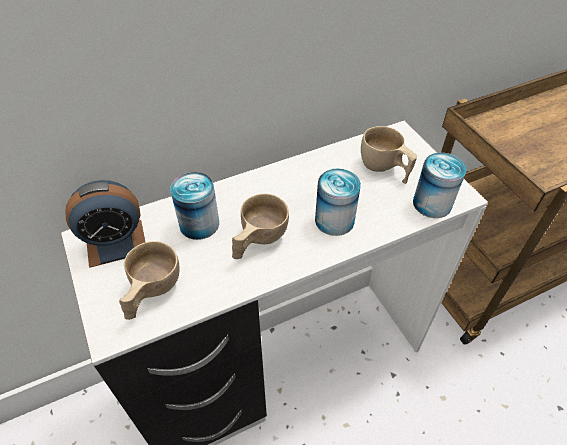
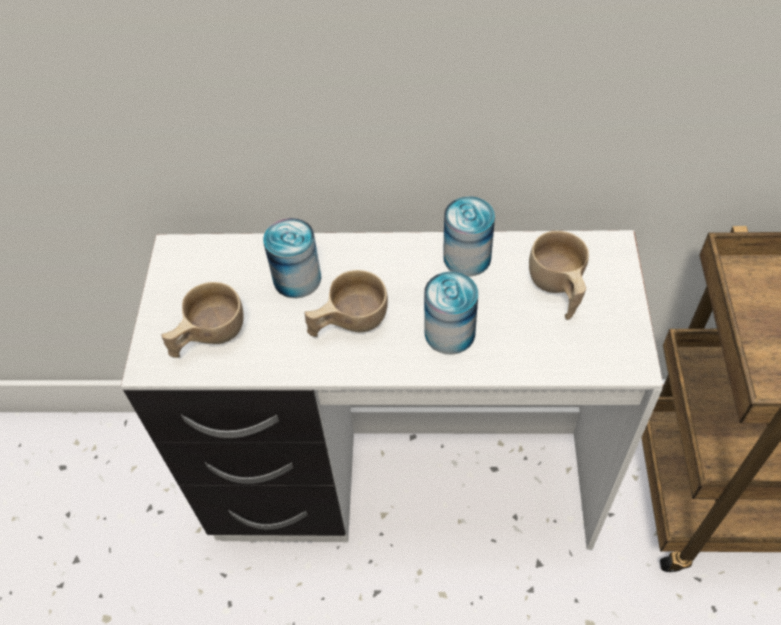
camera: 30 degrees right, 5 degrees up
alarm clock [65,180,145,268] -> none
can [413,153,466,218] -> can moved to [443,196,495,276]

